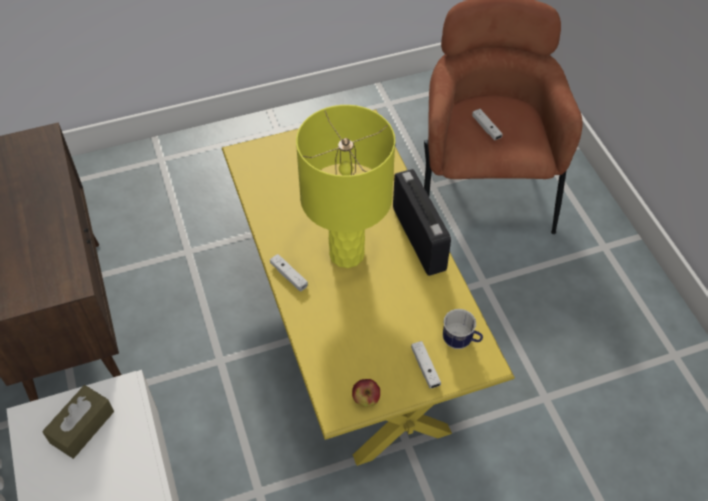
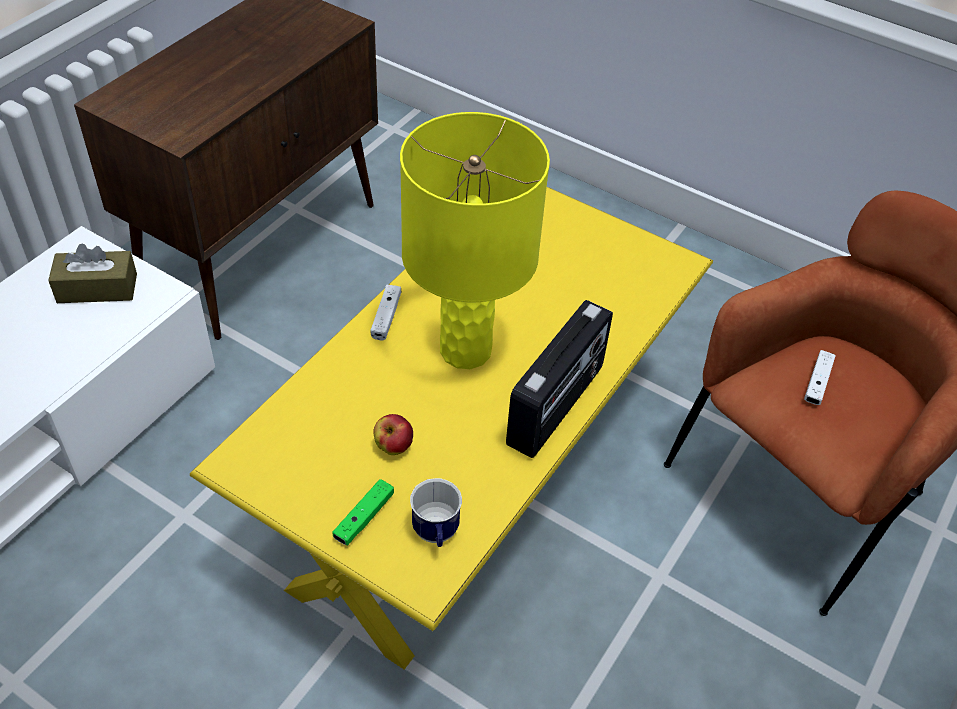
camera: 50 degrees right, 5 degrees down
apple [352,379,380,407] -> apple moved to [374,414,413,455]
white game controller [411,341,441,388] -> green game controller [333,479,394,545]

